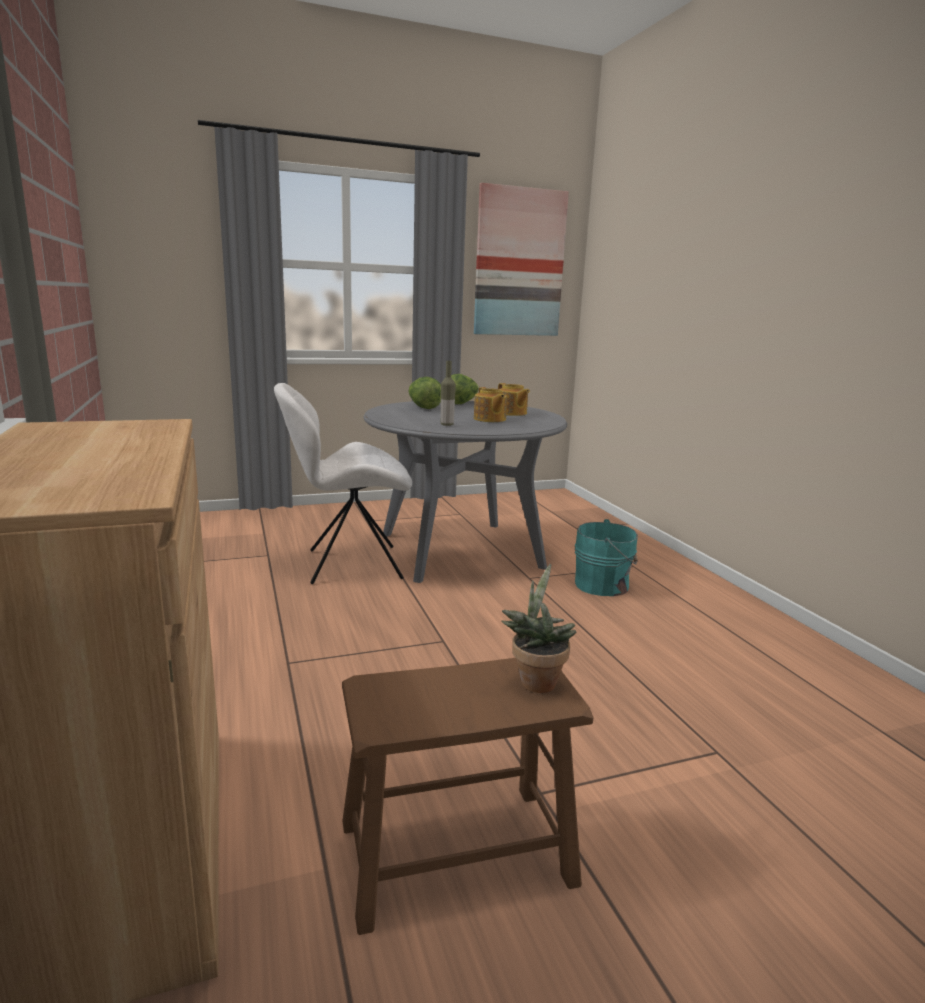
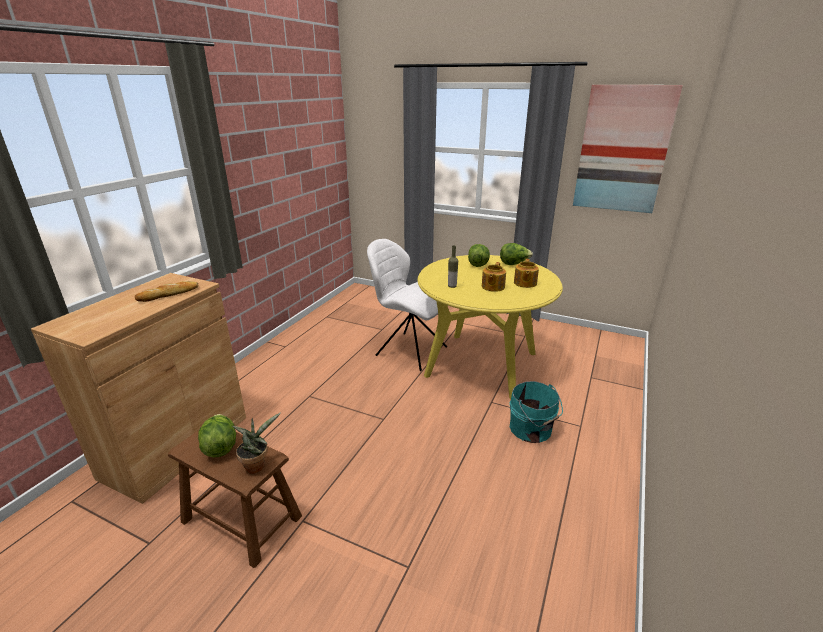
camera: 45 degrees right, 10 degrees up
grey dining table [364,401,567,583] -> yellow dining table [417,255,563,399]
none -> bread [135,281,198,302]
none -> lettuce [198,414,236,457]

